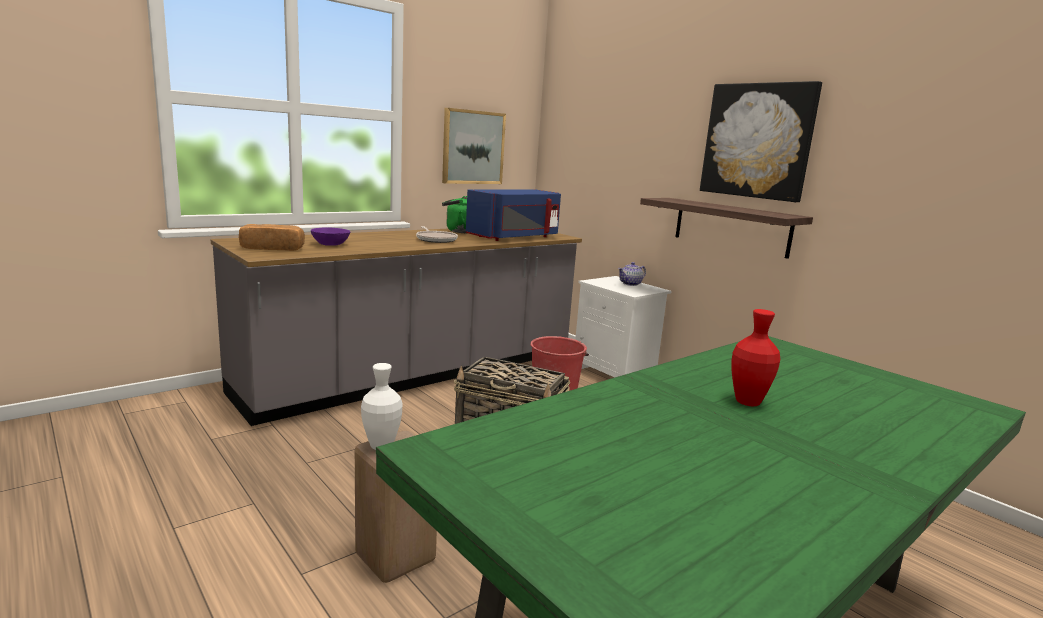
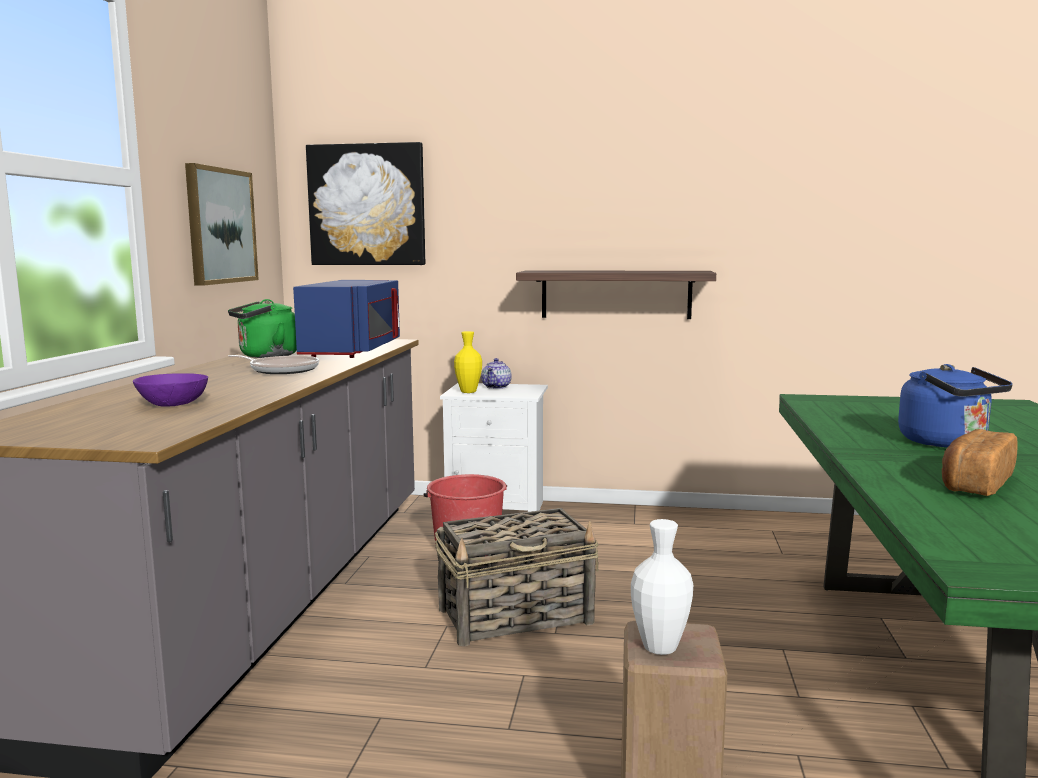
camera: 40 degrees left, 5 degrees down
bread [239,224,305,251] -> bread moved to [942,429,1018,496]
picture [700,81,822,202] -> picture moved to [306,142,425,265]
red vase [731,309,780,406] -> blue kettle [898,364,1013,448]
none -> yellow vase [454,331,482,393]

